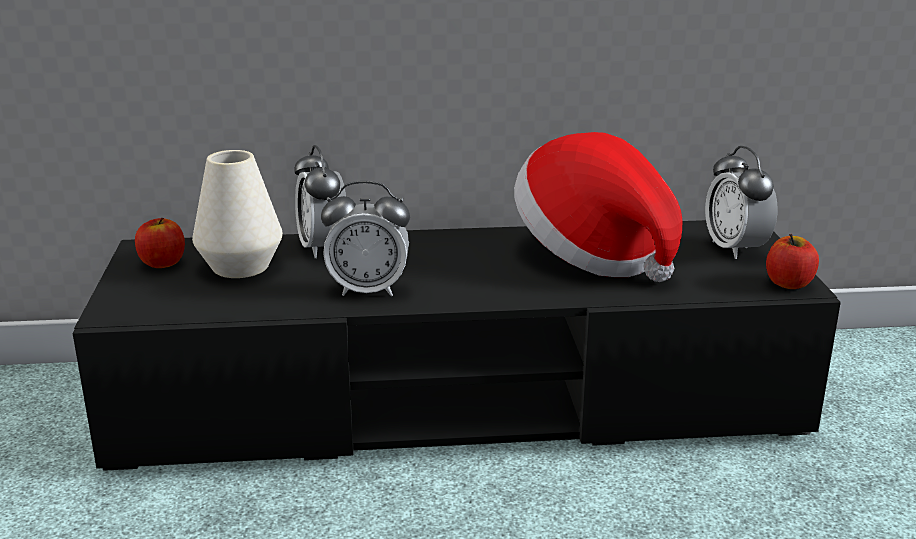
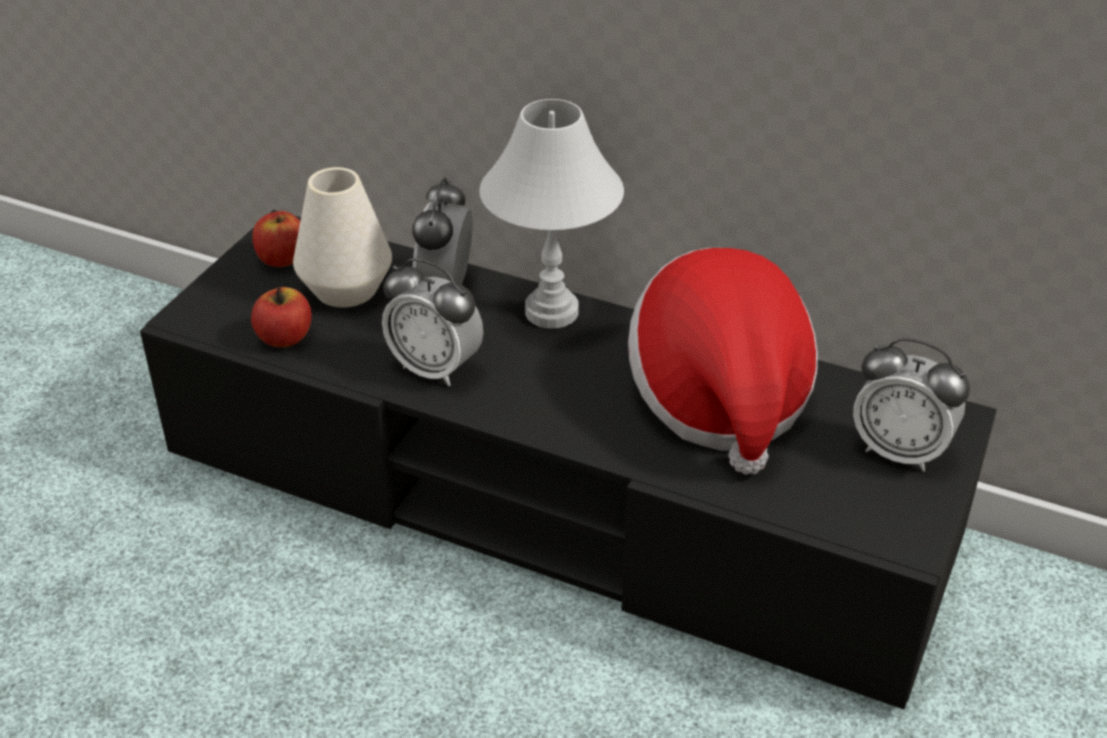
camera: 30 degrees right, 15 degrees up
alarm clock [705,146,778,259] -> alarm clock turned 75 degrees counterclockwise [853,338,970,472]
apple [766,234,819,289] -> apple moved to [251,287,312,347]
none -> white table lamp [479,99,624,328]

